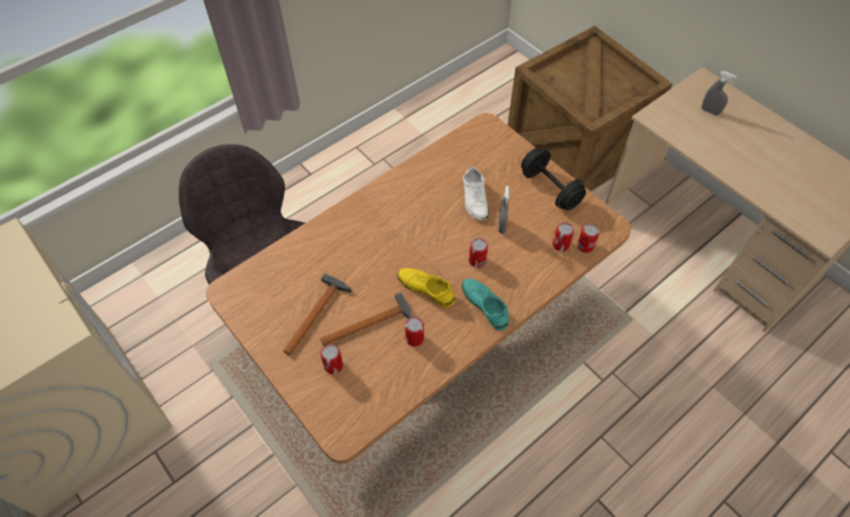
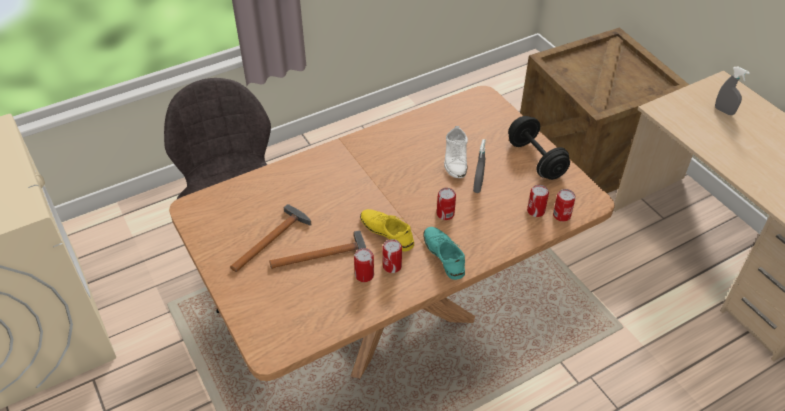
camera: 10 degrees right, 10 degrees down
can [320,344,343,374] -> can moved to [383,239,402,273]

